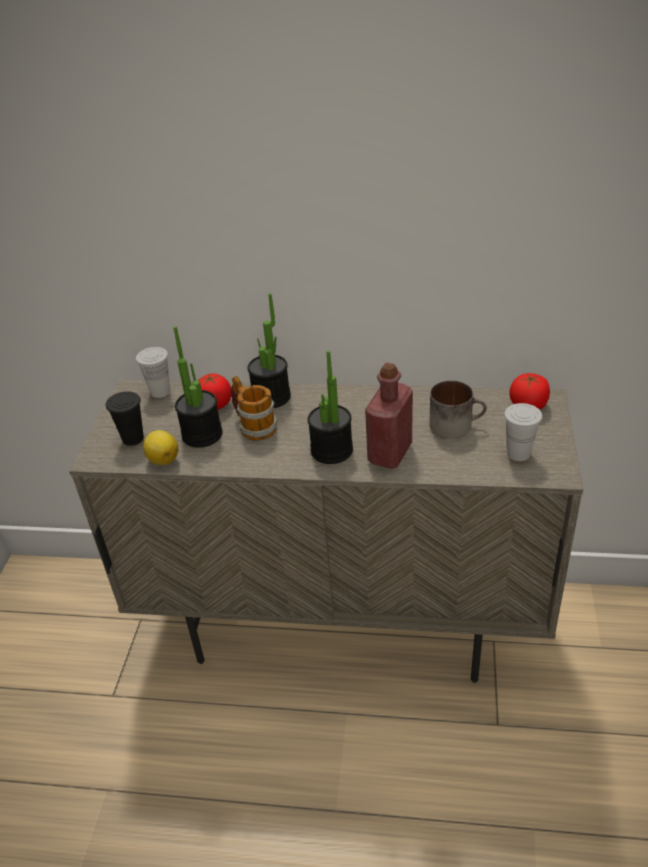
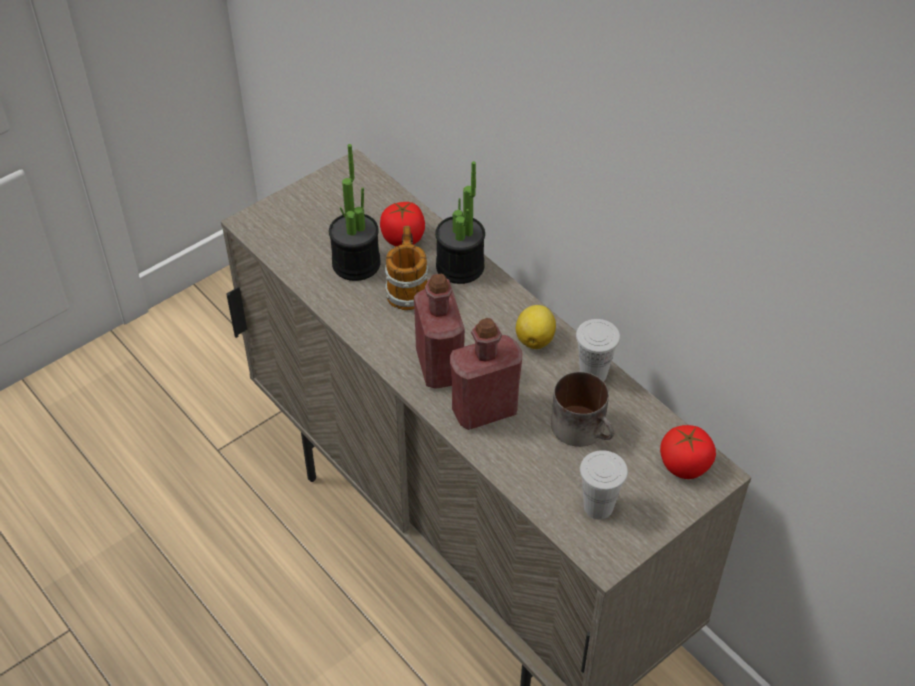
camera: 40 degrees right, 10 degrees up
black cup [106,391,144,446] -> none
white cup [136,347,170,398] -> white cup moved to [576,319,620,381]
lemon [143,430,178,465] -> lemon moved to [516,305,556,349]
potted plant [308,350,353,464] -> red bottle [414,274,465,389]

